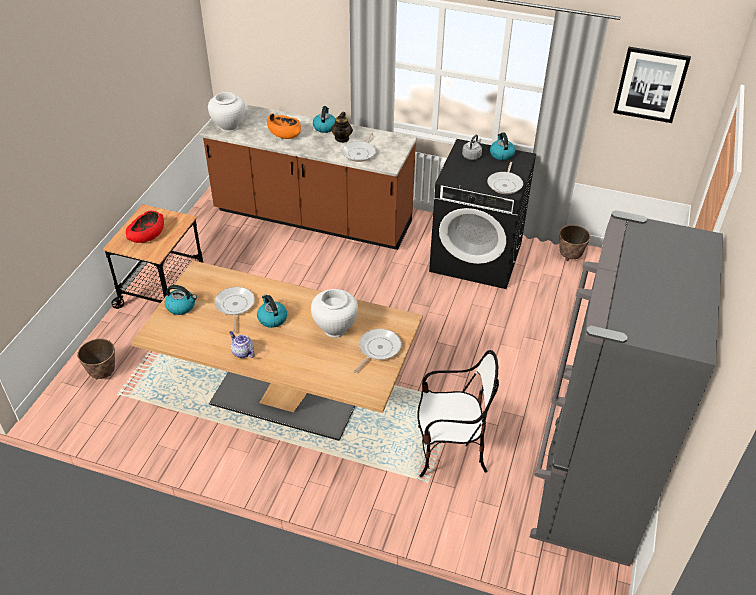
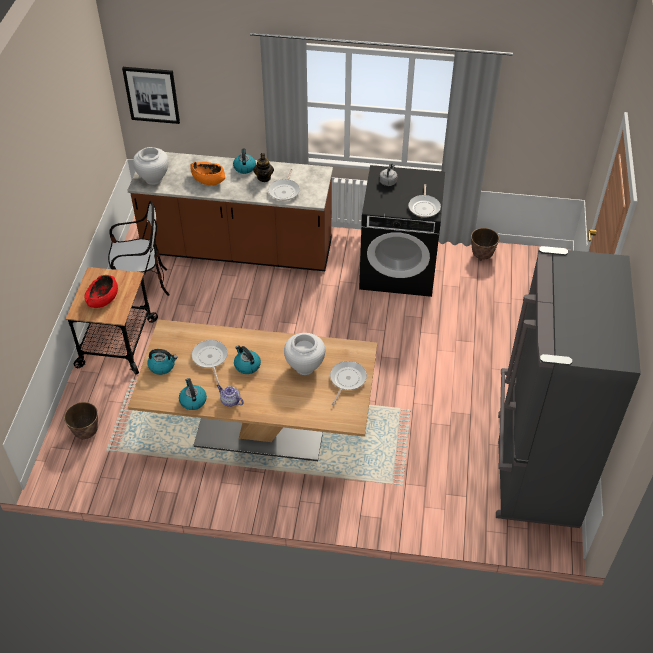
camera: 10 degrees left, 5 degrees up
chair [417,350,499,477] -> chair moved to [108,201,170,296]
kettle [490,132,515,160] -> kettle moved to [179,378,207,410]
picture [613,47,691,123] -> picture moved to [122,67,180,124]

